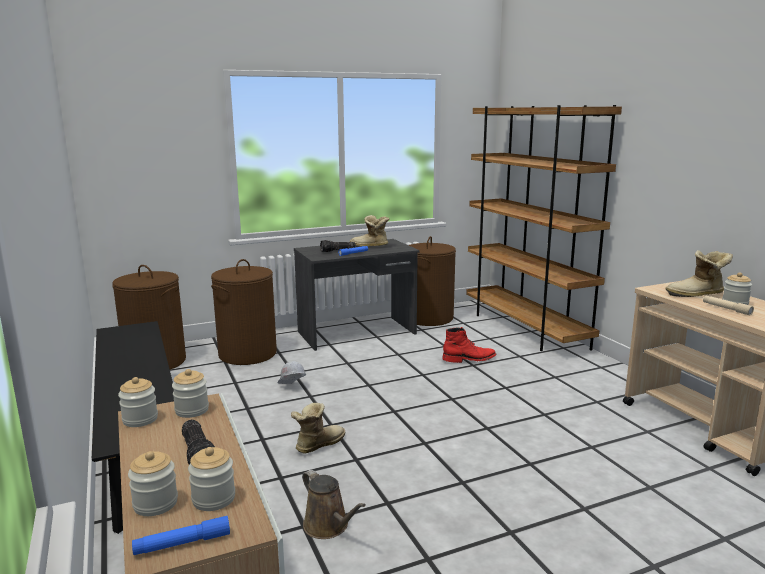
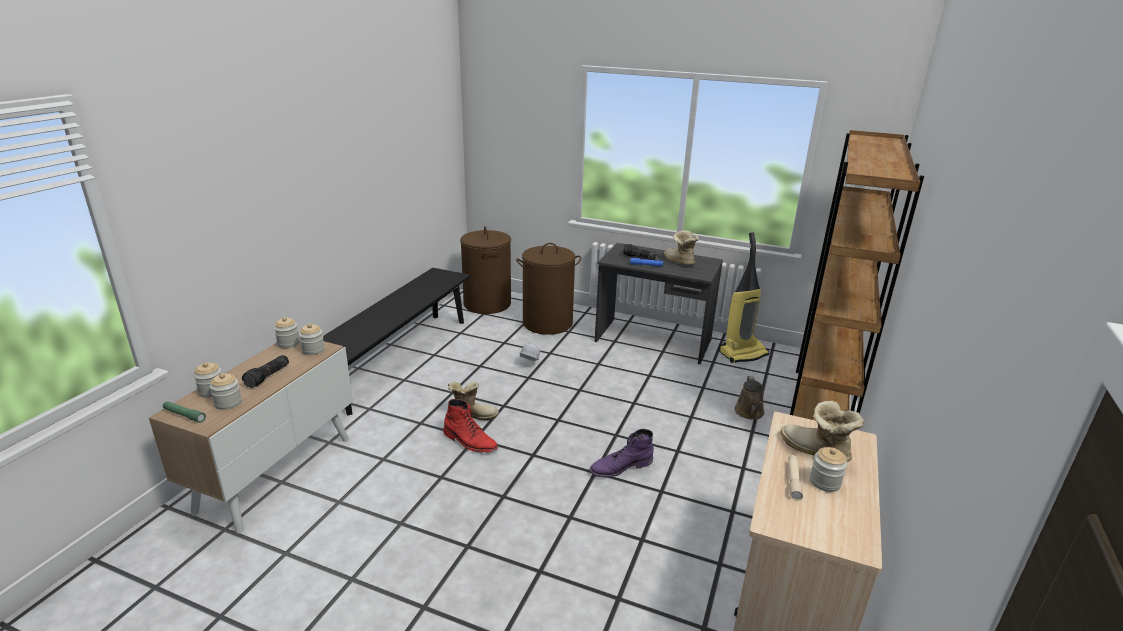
camera: 45 degrees right, 10 degrees up
blue flashlight [132,516,230,555] -> green flashlight [163,402,206,423]
brown watering can [302,470,366,539] -> brown watering can moved to [734,376,764,420]
brown laundry basket [409,236,456,326] -> vacuum cleaner [719,232,769,363]
red boot [443,327,496,363] -> red boot moved to [443,399,498,452]
none -> purple boot [589,429,654,478]

